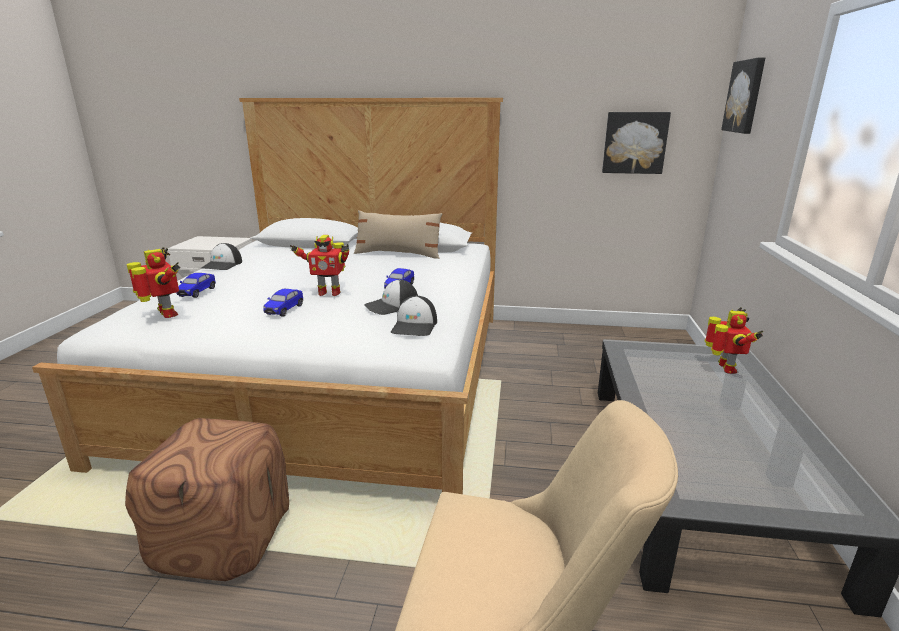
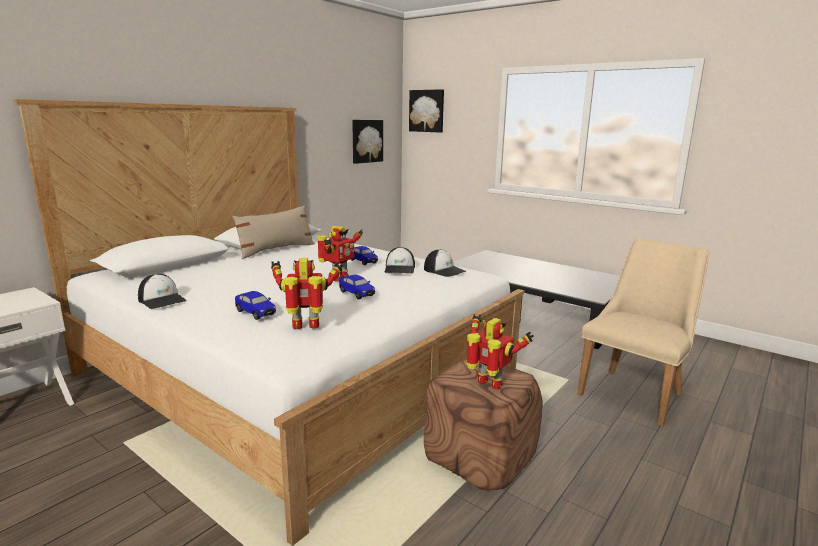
camera: 60 degrees left, 5 degrees down
toy robot [705,307,763,374] -> toy robot moved to [466,314,534,389]

